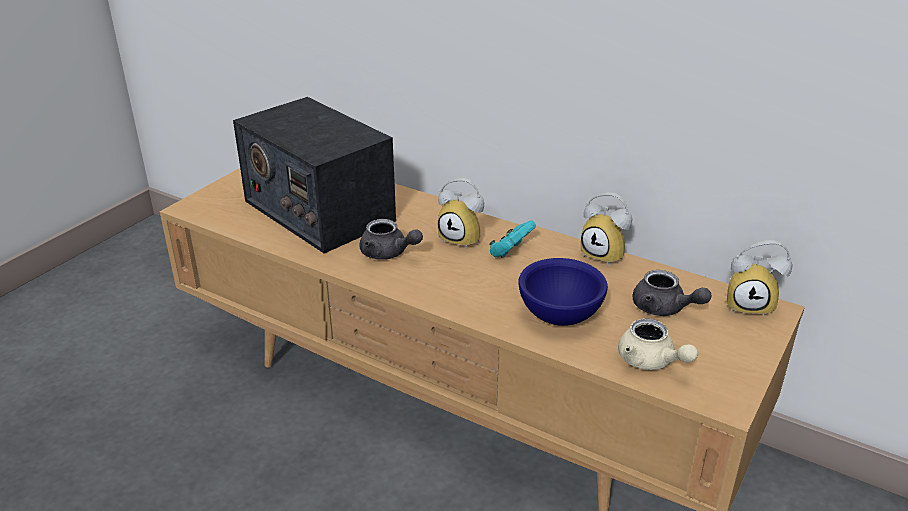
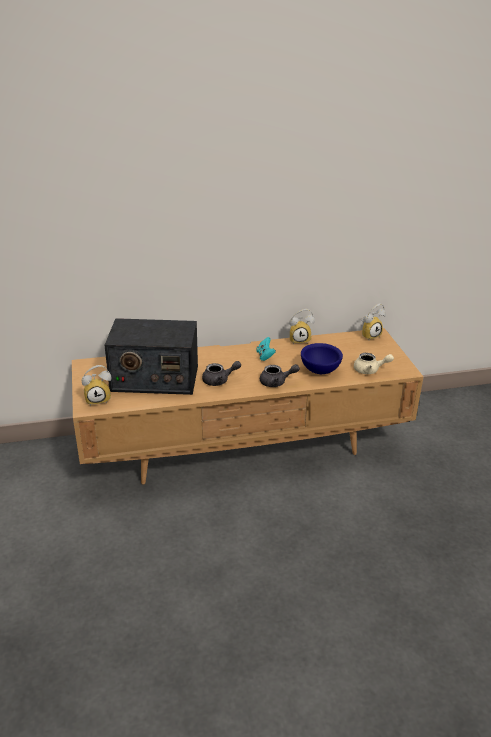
camera: 45 degrees left, 0 degrees up
alarm clock [438,178,484,249] -> alarm clock moved to [82,365,111,406]
grey teapot [633,270,712,316] -> grey teapot moved to [260,364,300,387]

